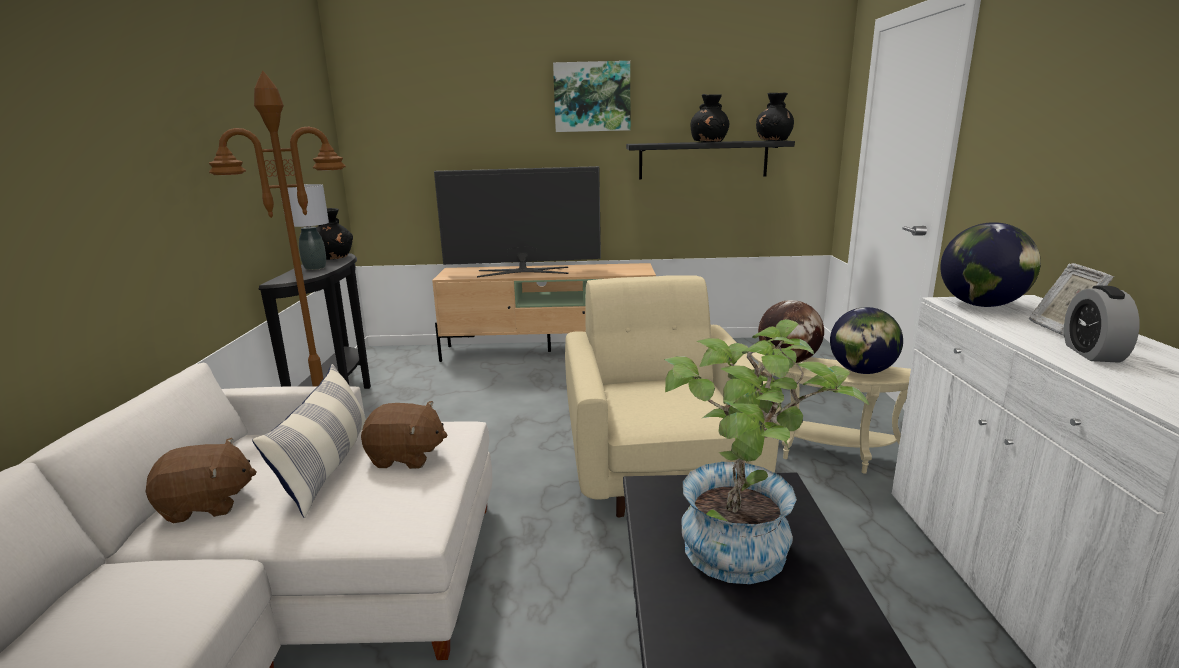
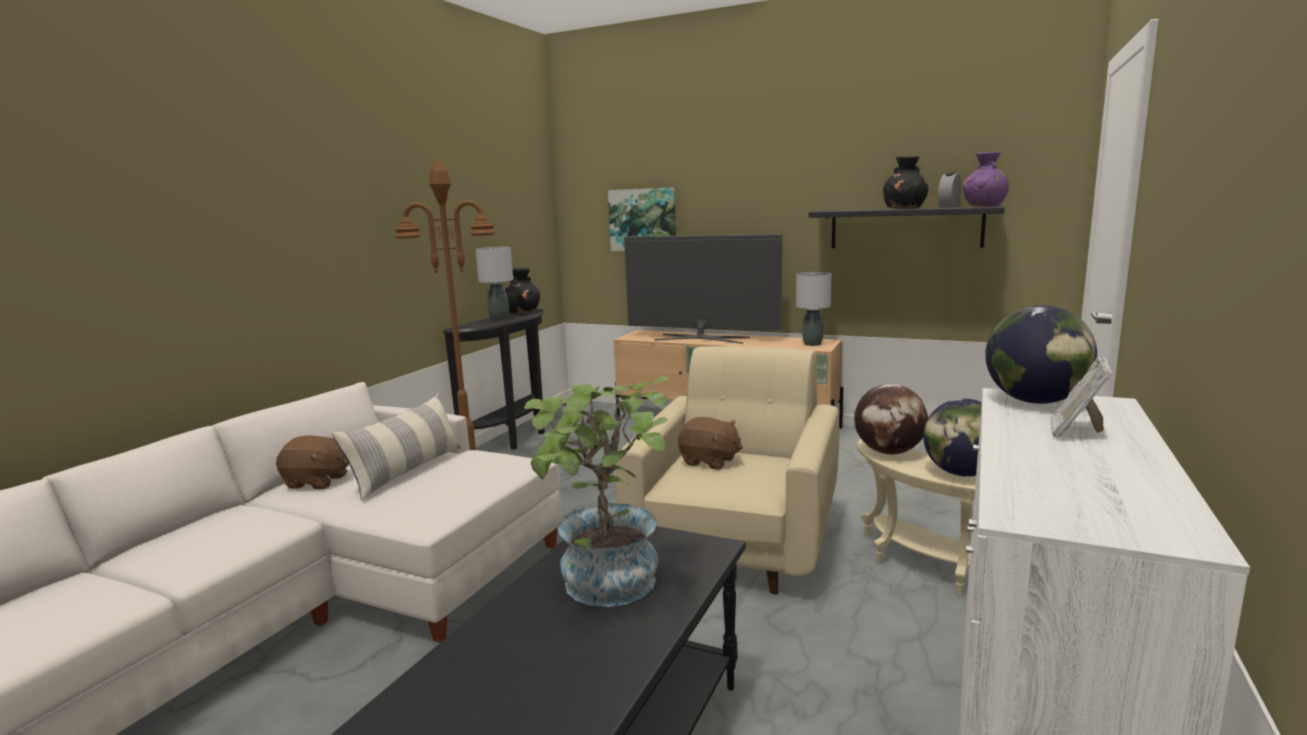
camera: 25 degrees right, 5 degrees down
brown plush toy [361,401,447,469] -> brown plush toy moved to [678,417,743,470]
picture [553,61,630,132] -> picture moved to [608,187,676,251]
black vase [756,93,794,141] -> purple vase [963,152,1009,207]
alarm clock [1064,285,1139,363] -> alarm clock moved to [938,172,961,208]
none -> grey table lamp [796,272,832,346]

